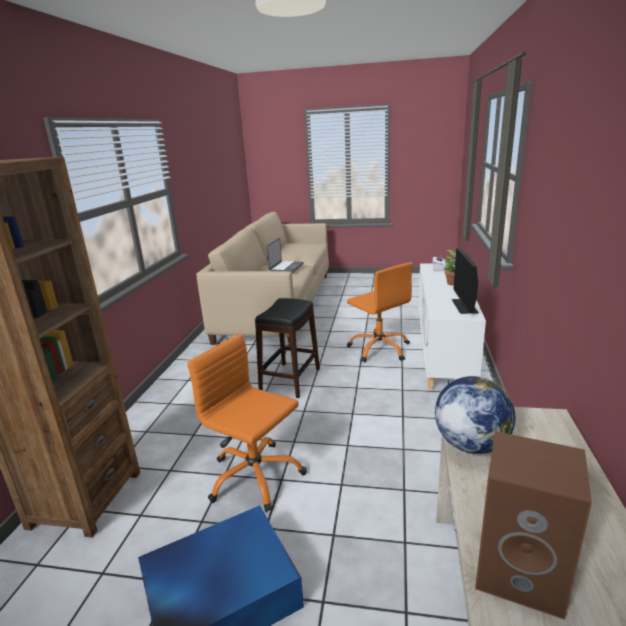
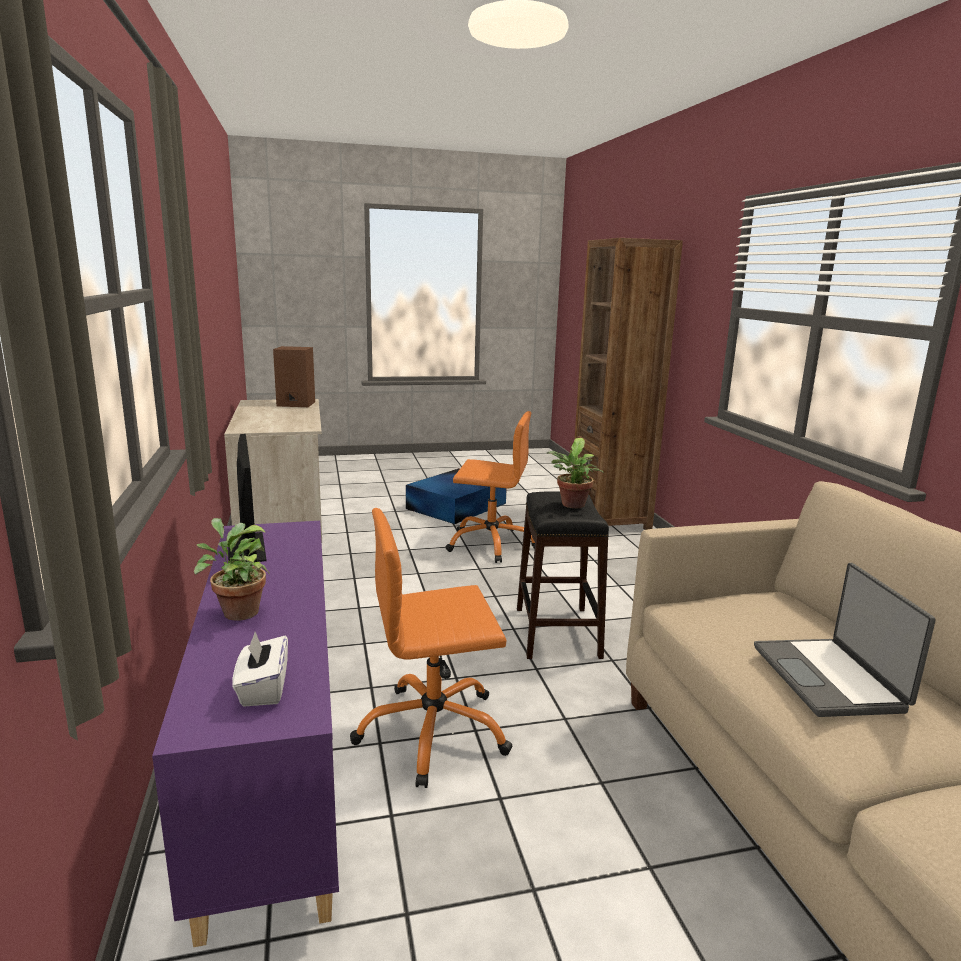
camera: 155 degrees right, 5 degrees down
orange office chair [347,262,413,362] -> orange office chair turned 45 degrees counterclockwise [350,508,513,788]
white cabinet [418,264,486,390] -> purple cabinet [152,521,339,947]
globe [435,376,516,454] -> none
none -> potted plant [547,438,604,508]

